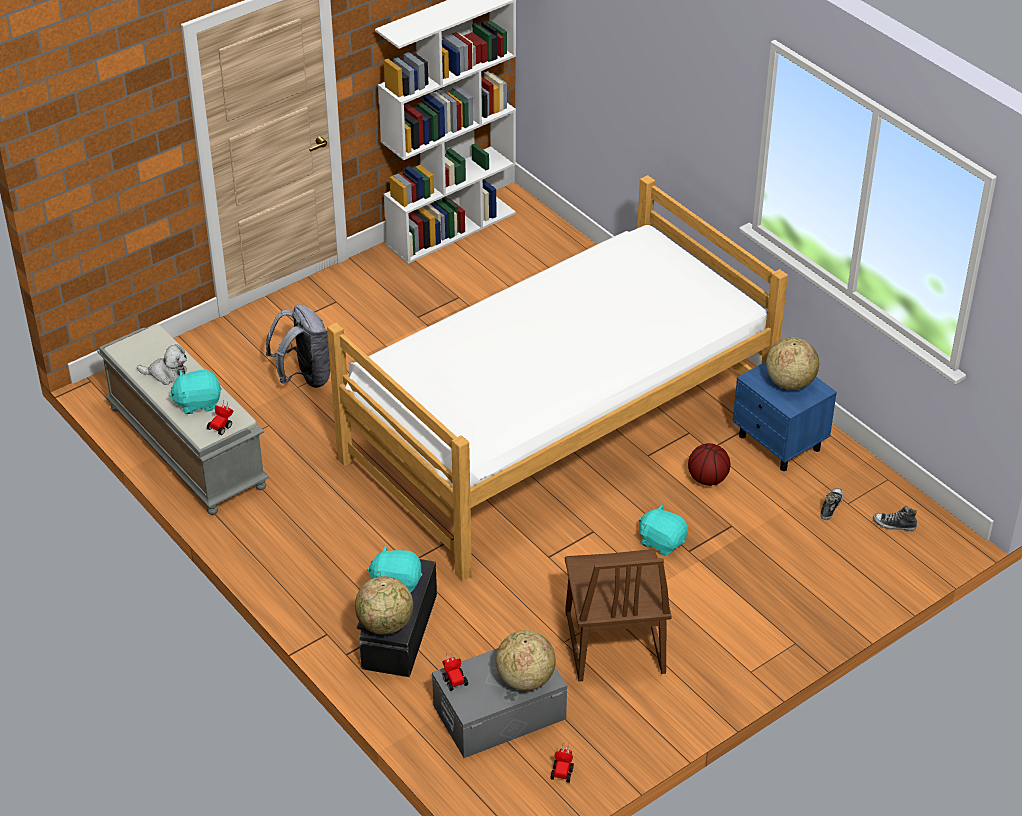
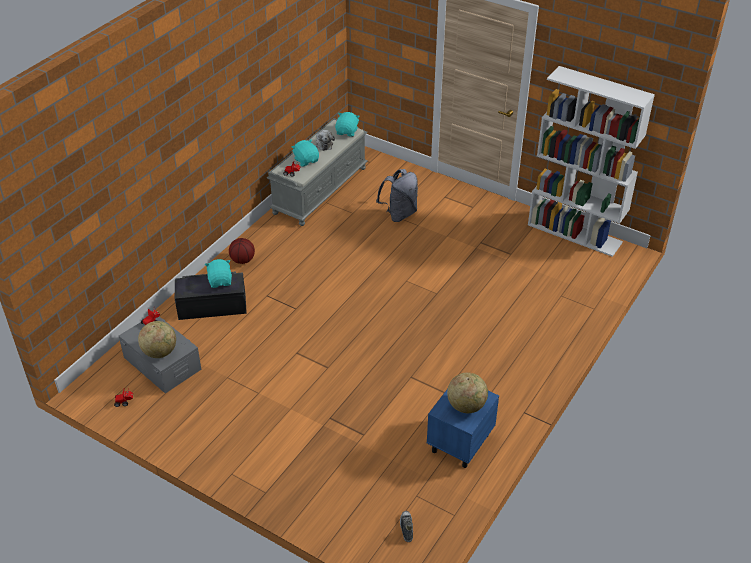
camera: 70 degrees right, 0 degrees up
bed [327,175,788,581] -> none
globe [355,576,413,635] -> none
brown chair [565,549,672,682] -> none
turquoise plush toy [639,504,688,556] -> turquoise plush toy moved to [335,112,360,137]
basketball [688,443,730,486] -> basketball moved to [229,238,255,264]
shoe [820,488,843,520] -> none

